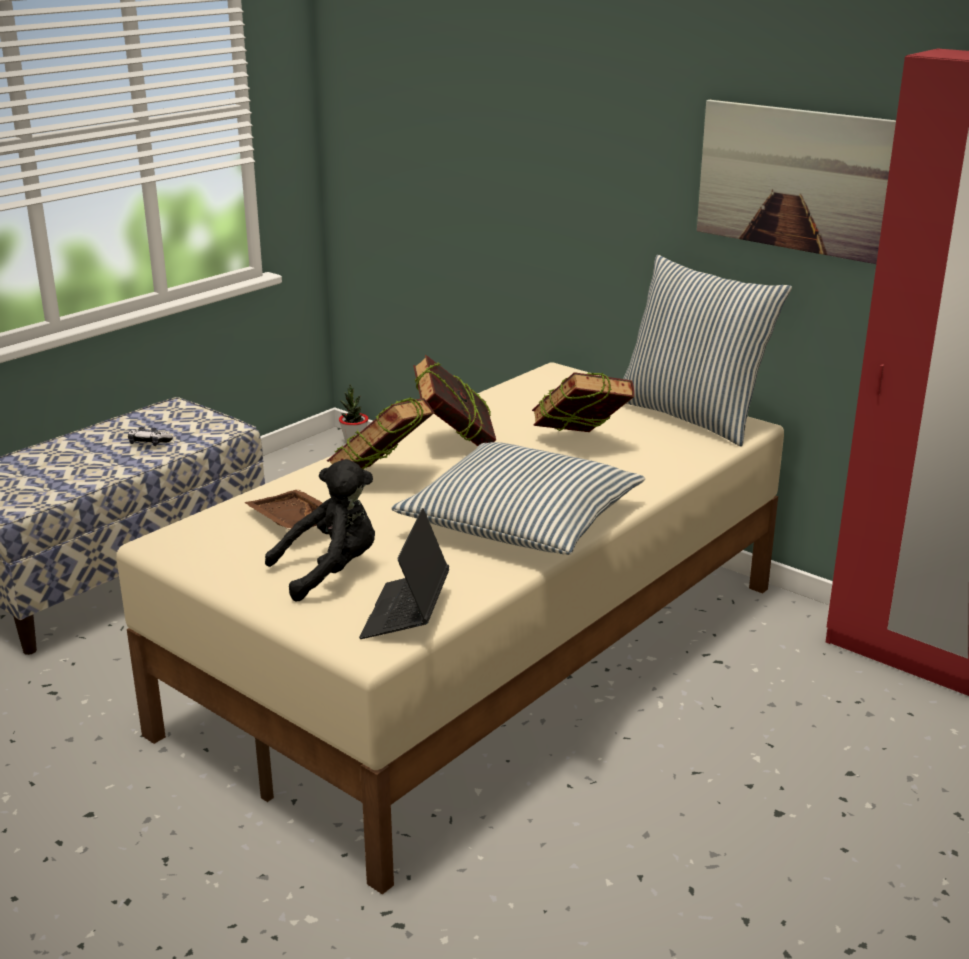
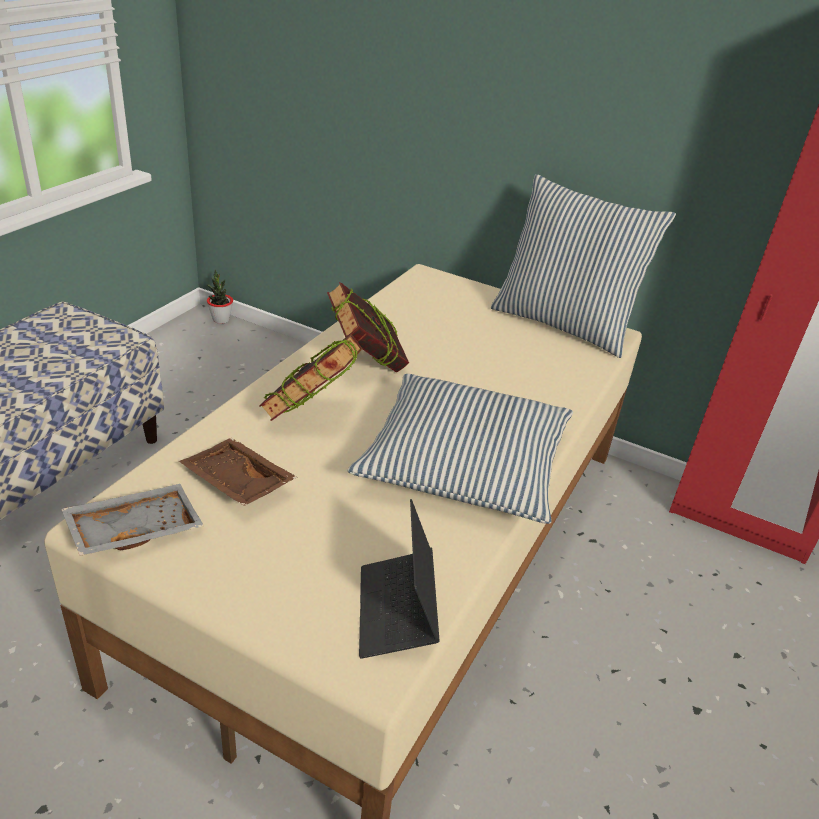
camera: 15 degrees left, 10 degrees up
game controller [128,427,173,446] -> none
black plush toy [265,459,375,602] -> none
book [532,372,634,432] -> none
picture [697,100,896,264] -> none
none -> grey tray [61,484,204,556]

